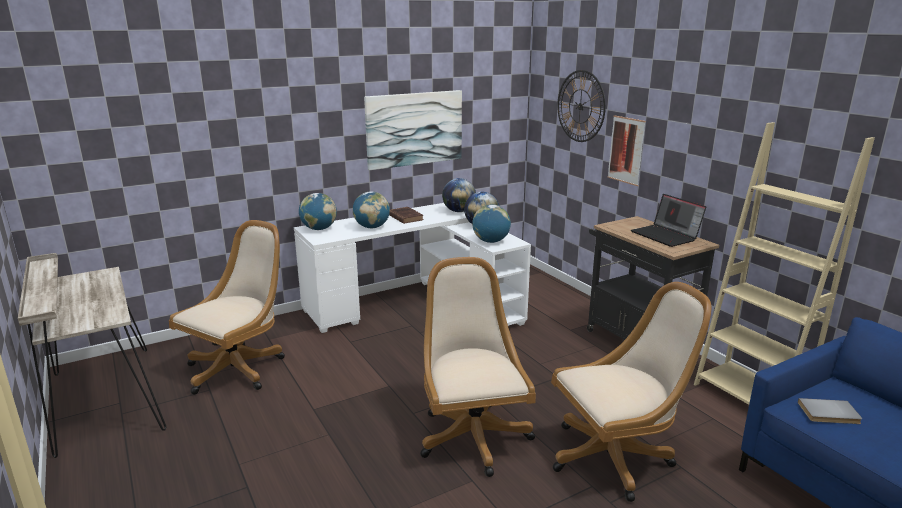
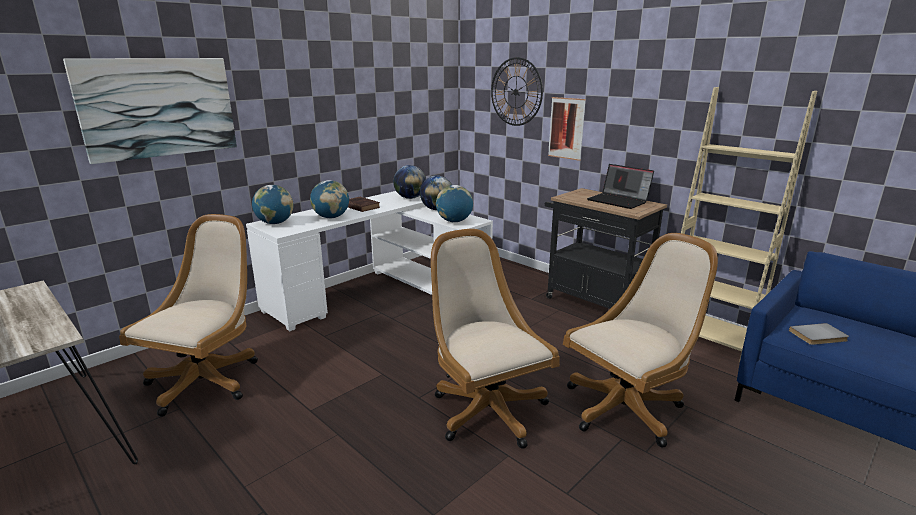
camera: 15 degrees left, 0 degrees up
picture [364,90,462,170] -> picture moved to [63,58,237,164]

